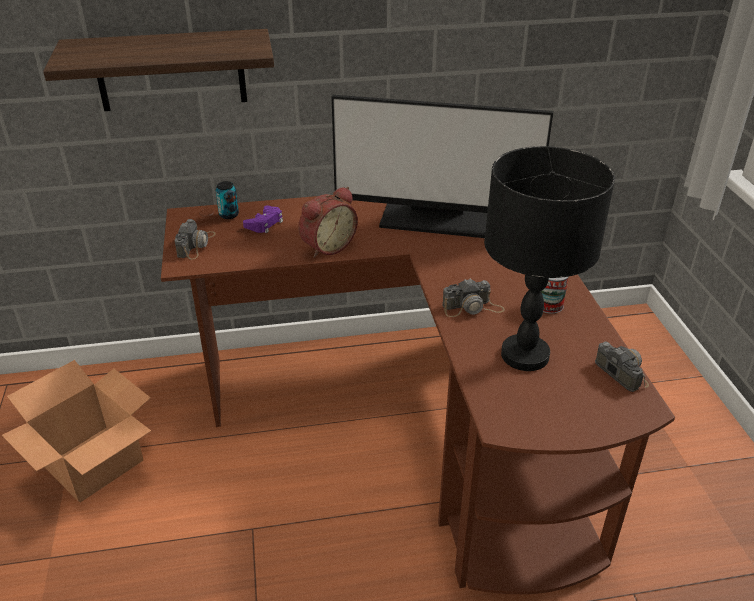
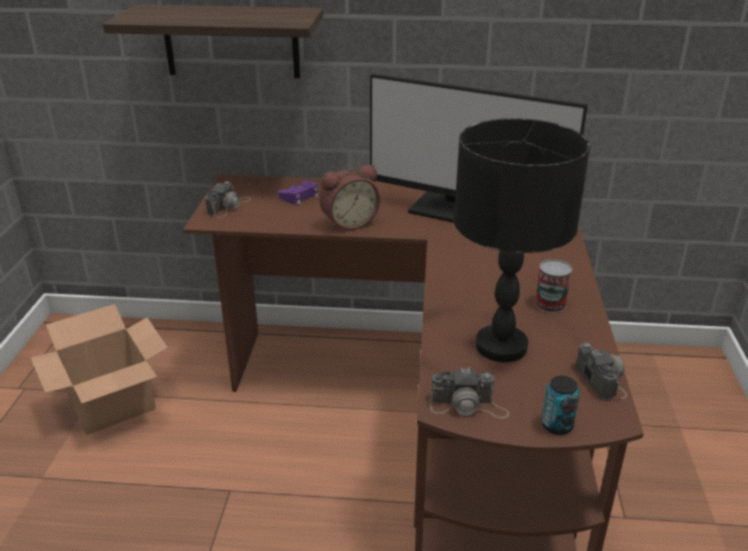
camera: 15 degrees right, 5 degrees down
can [216,181,239,219] -> can moved to [541,376,580,435]
camera [442,278,505,317] -> camera moved to [430,367,509,419]

